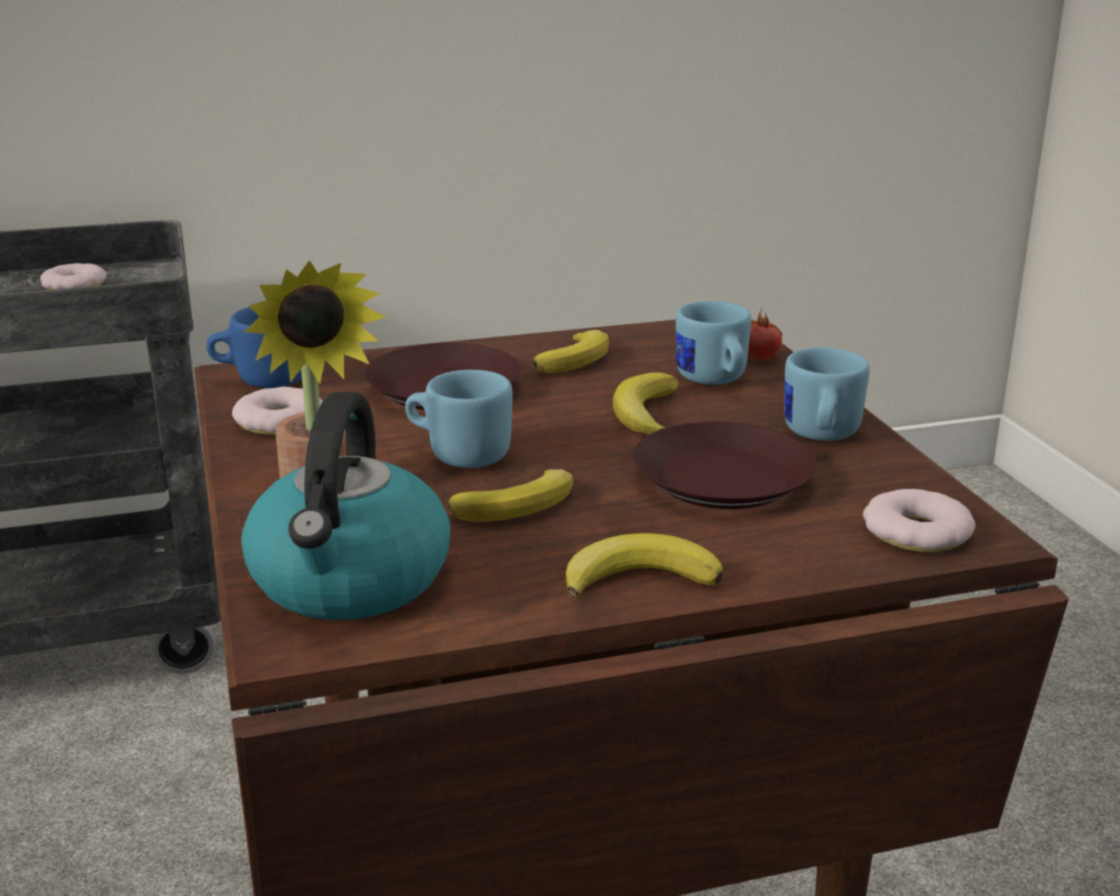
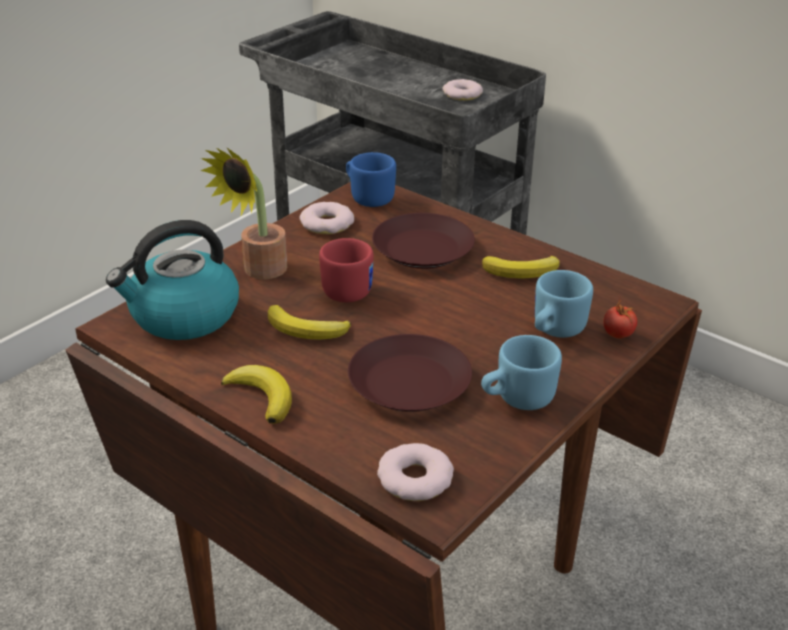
camera: 55 degrees right, 10 degrees up
blue mug [405,370,513,468] -> red mug [319,238,374,302]
banana [613,372,678,434] -> none

